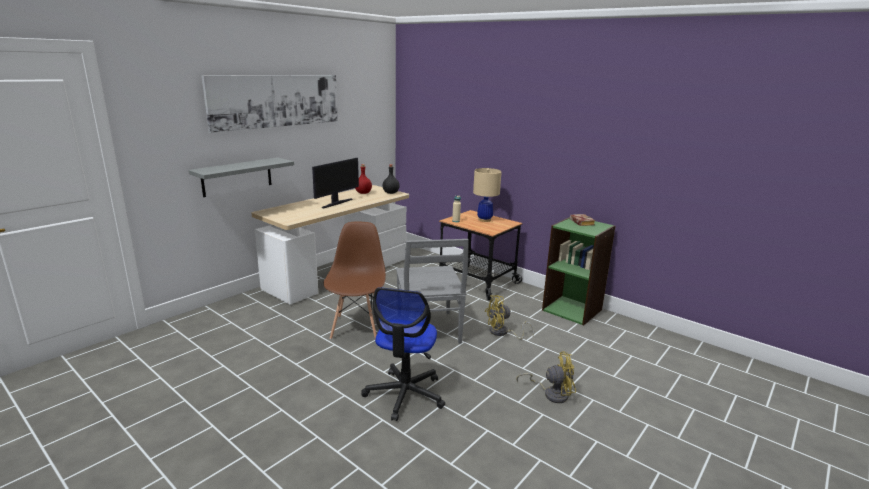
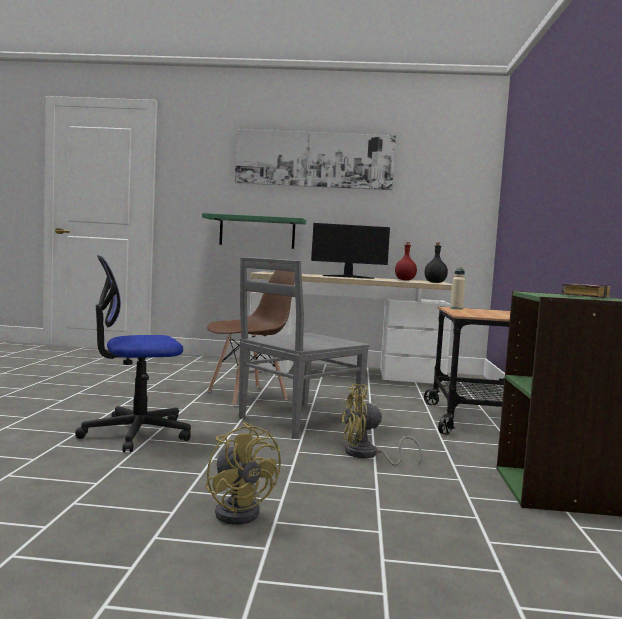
camera: 55 degrees right, 15 degrees down
grey shelf [188,157,294,197] -> green shelf [202,213,306,249]
beige table lamp [473,168,502,222] -> none
yellow fan [485,295,534,339] -> yellow fan turned 45 degrees counterclockwise [341,384,422,466]

